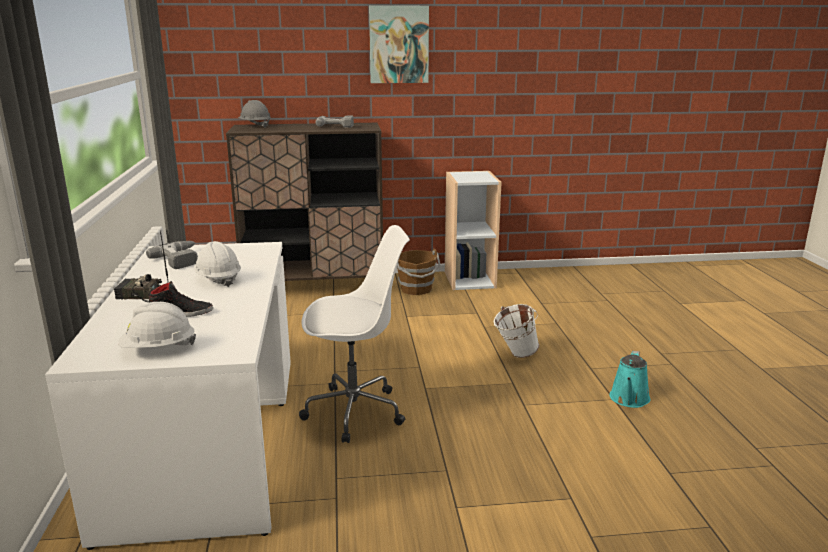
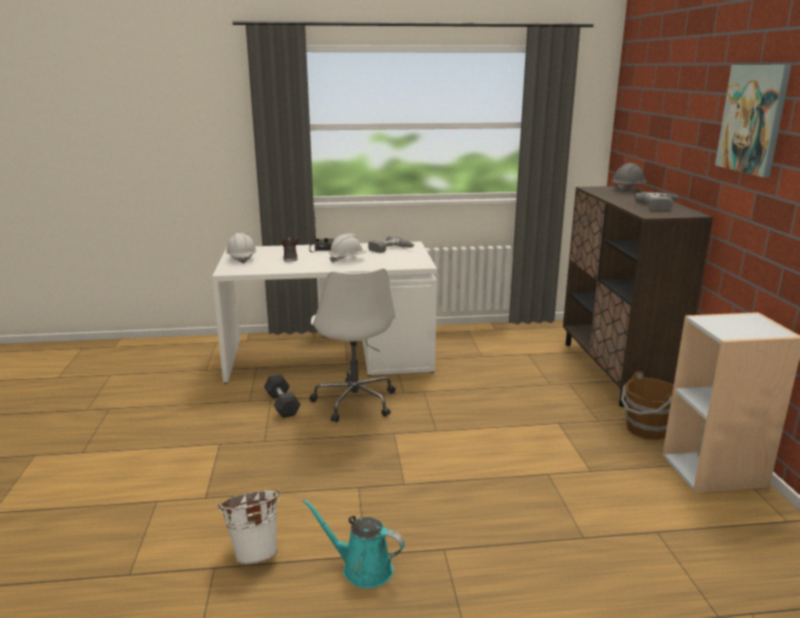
camera: 90 degrees right, 0 degrees up
white bucket [494,304,539,358] -> white bucket moved to [217,489,281,565]
none -> grey dumbbell [264,374,301,418]

